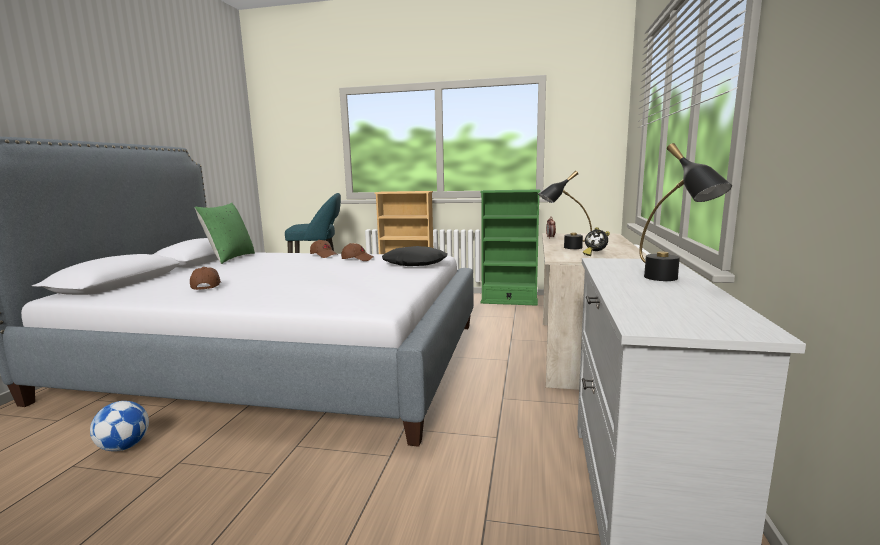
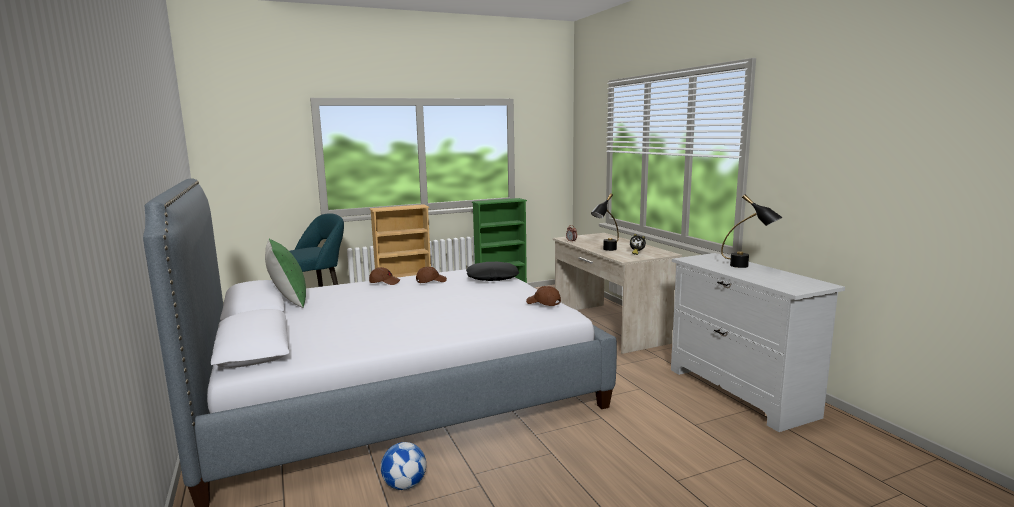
camera: 35 degrees left, 0 degrees up
brown cap [190,267,222,290] -> brown cap moved to [526,286,561,306]

